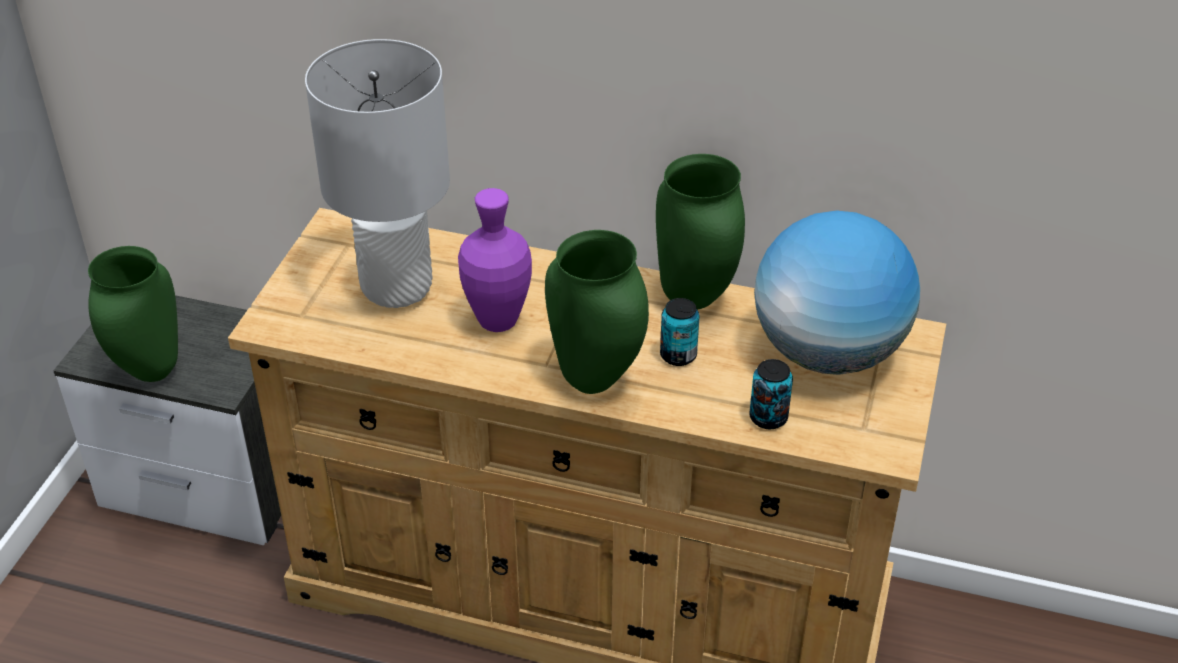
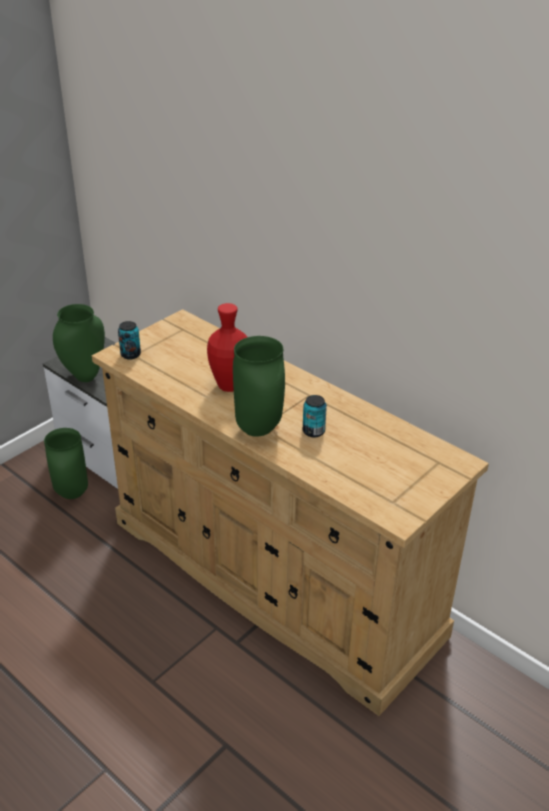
camera: 25 degrees right, 5 degrees down
grey table lamp [305,39,450,308] -> none
purple vase [458,188,532,332] -> red vase [207,303,247,392]
green vase [656,154,745,310] -> green vase moved to [44,428,88,499]
can [749,359,793,429] -> can moved to [118,321,141,360]
globe [754,210,920,375] -> none

